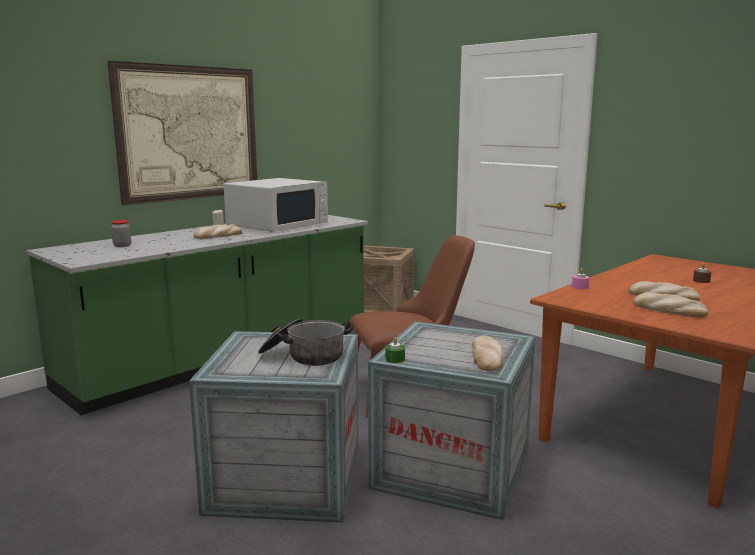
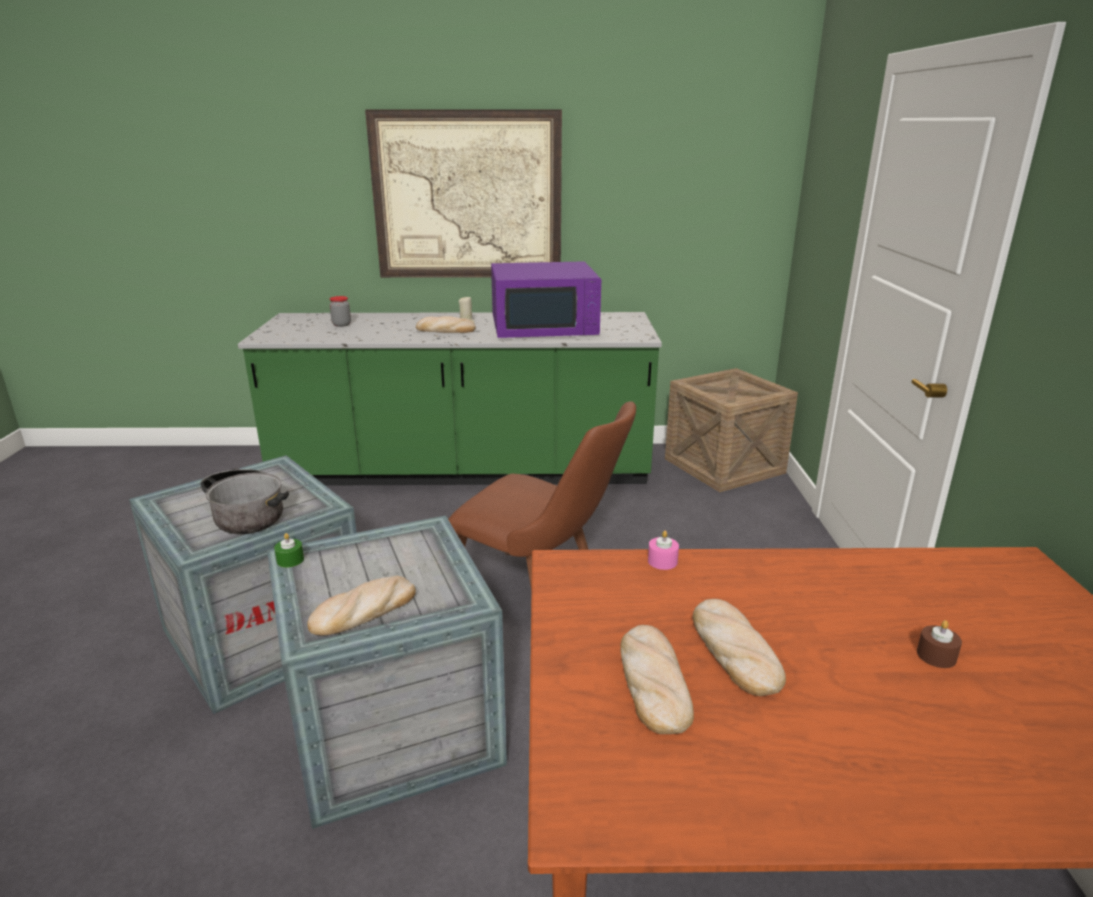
camera: 45 degrees right, 10 degrees up
white microwave [224,178,328,232] -> purple microwave [491,261,601,338]

